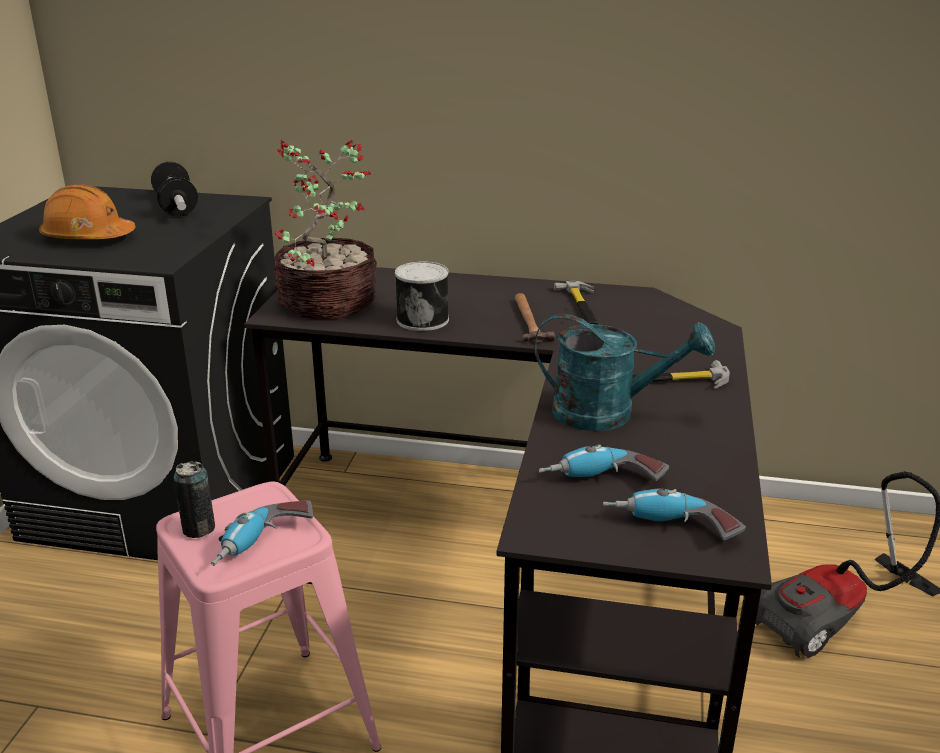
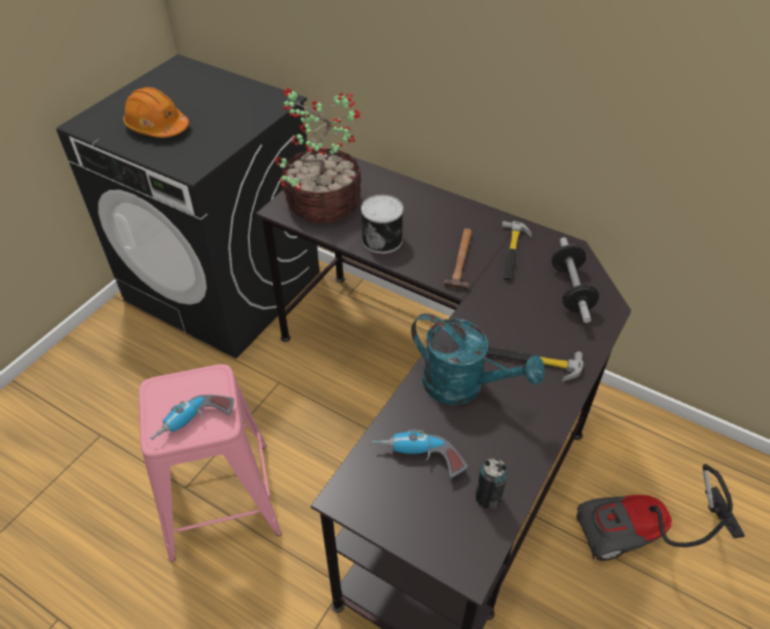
camera: 20 degrees right, 20 degrees up
dumbbell [151,162,198,216] -> dumbbell moved to [552,237,599,323]
can [173,461,215,538] -> can moved to [475,458,508,509]
power drill [603,489,746,540] -> none

